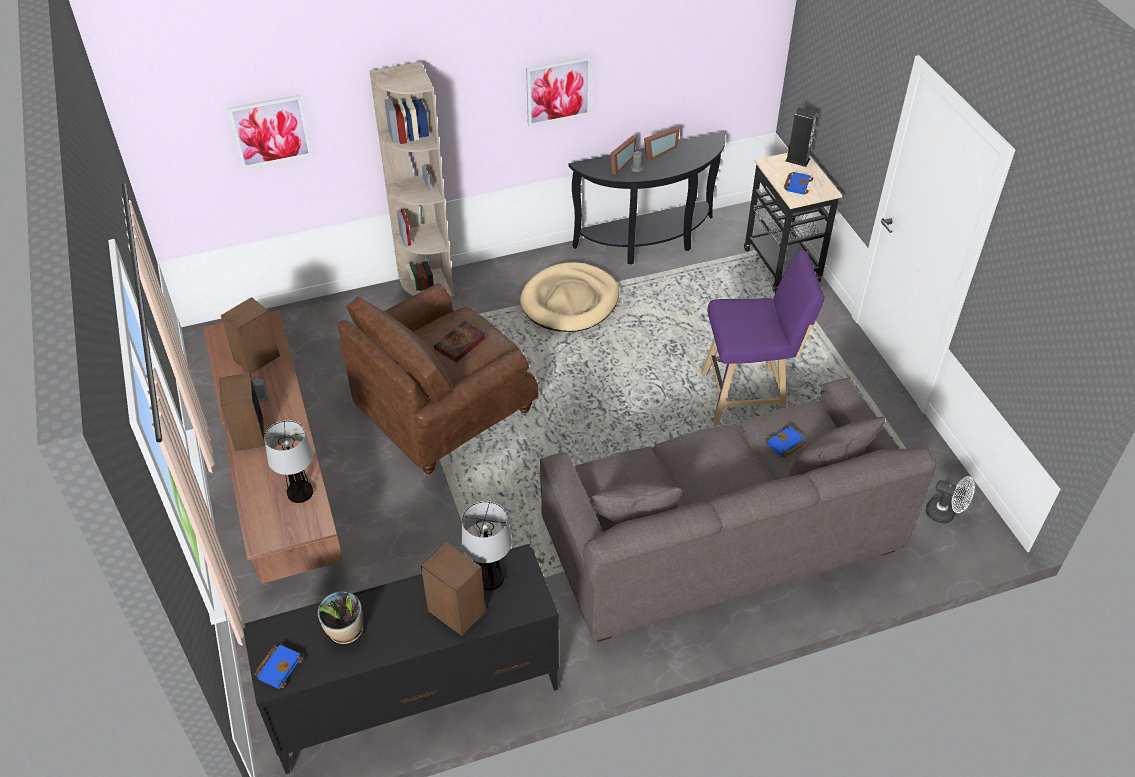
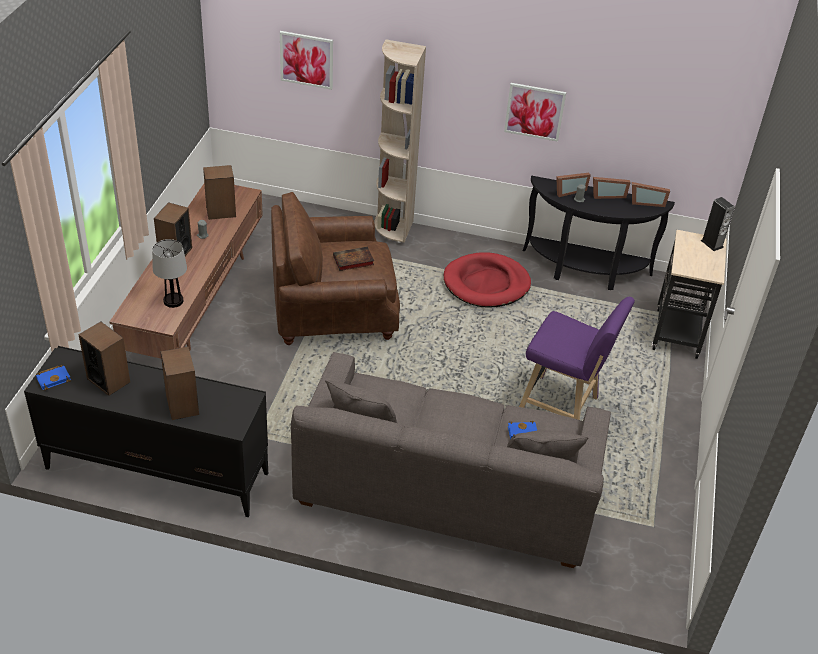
camera: 30 degrees right, 5 degrees down
potted plant [318,591,364,644] -> speaker [78,322,130,396]
table lamp [461,501,512,591] -> none
beige dog bed [520,262,619,332] -> red dog bed [444,252,531,308]
blue book [784,172,813,195] -> none
white fan [926,476,975,524] -> none
none -> picture frame [632,182,670,207]

